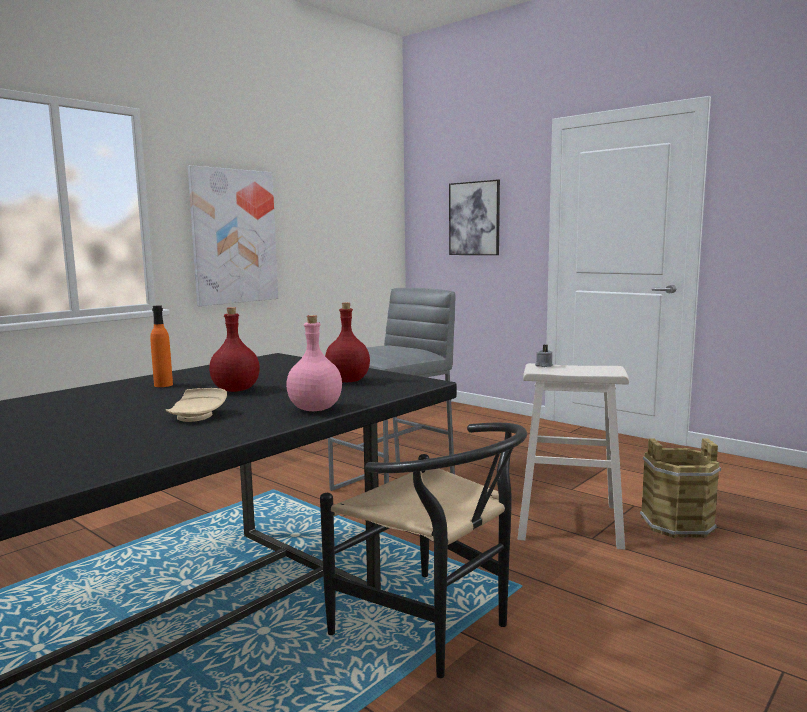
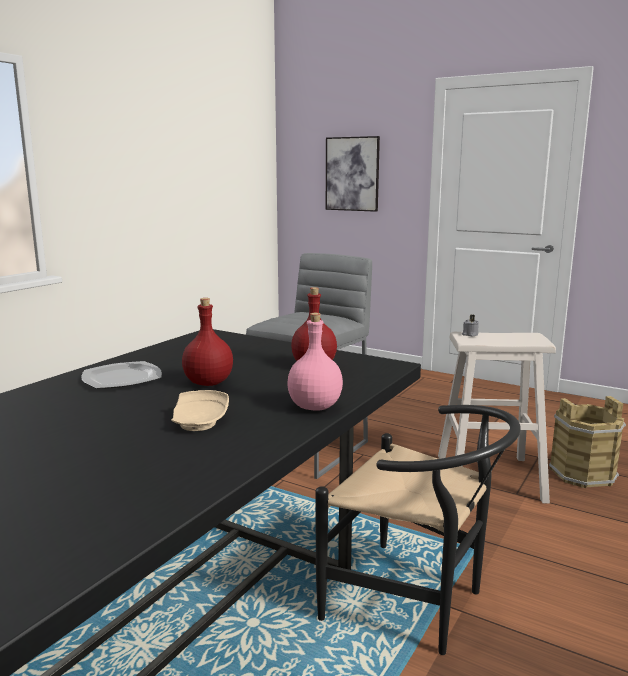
camera: 10 degrees left, 5 degrees up
orange bottle [150,305,173,387] -> plate [81,361,162,389]
picture [188,165,278,306] -> none

